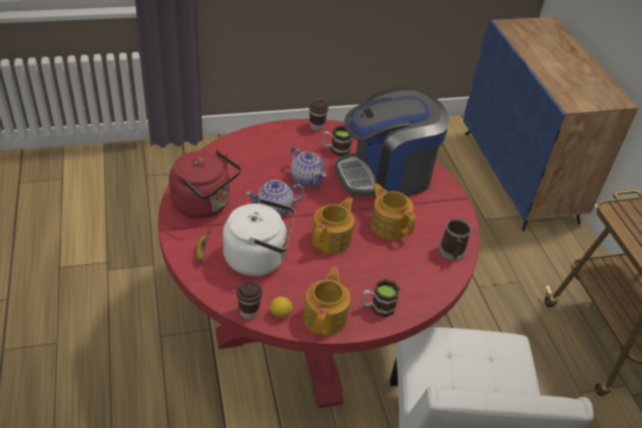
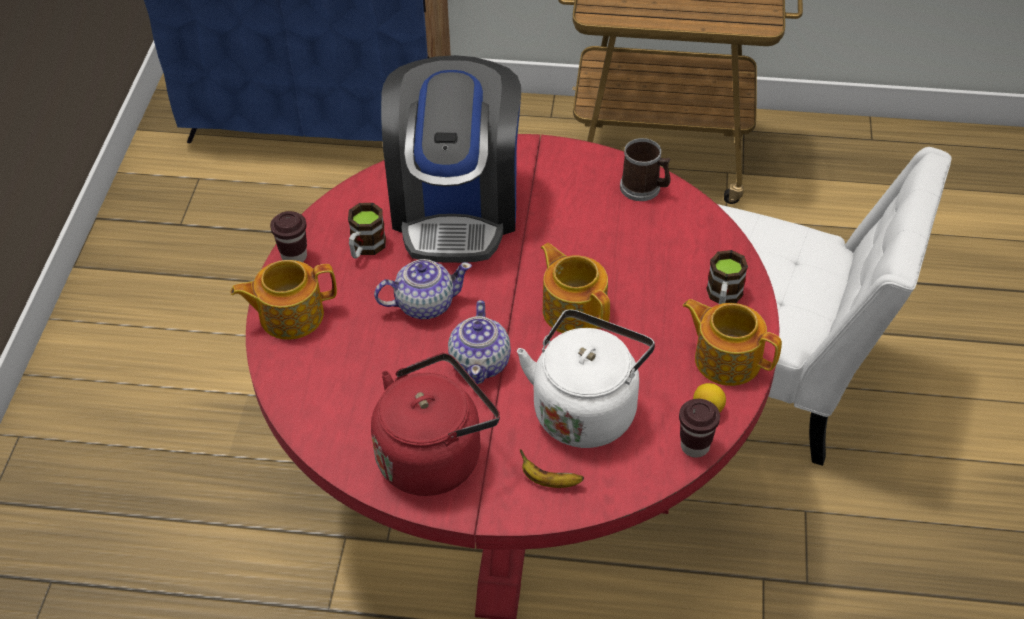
camera: 65 degrees left, 5 degrees up
teapot [371,183,416,240] -> teapot moved to [231,260,337,340]

